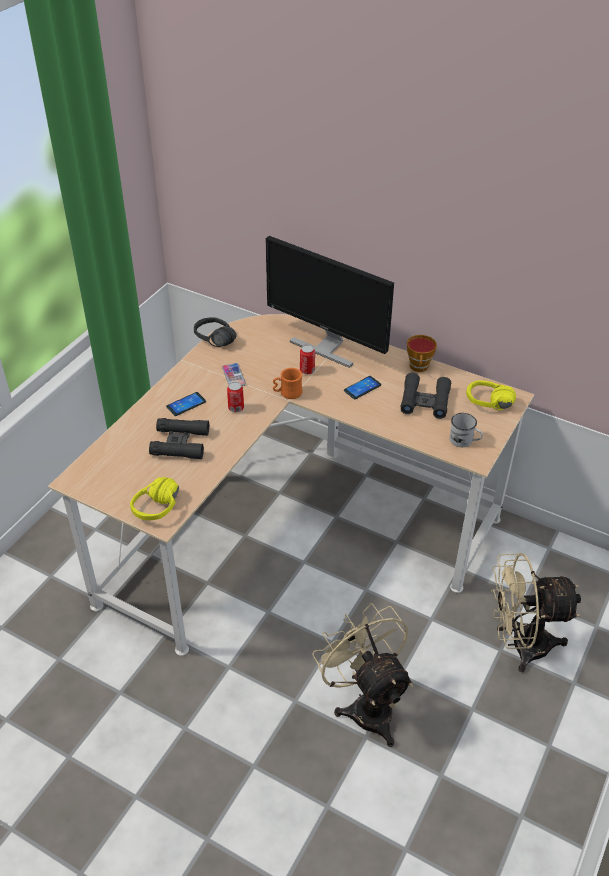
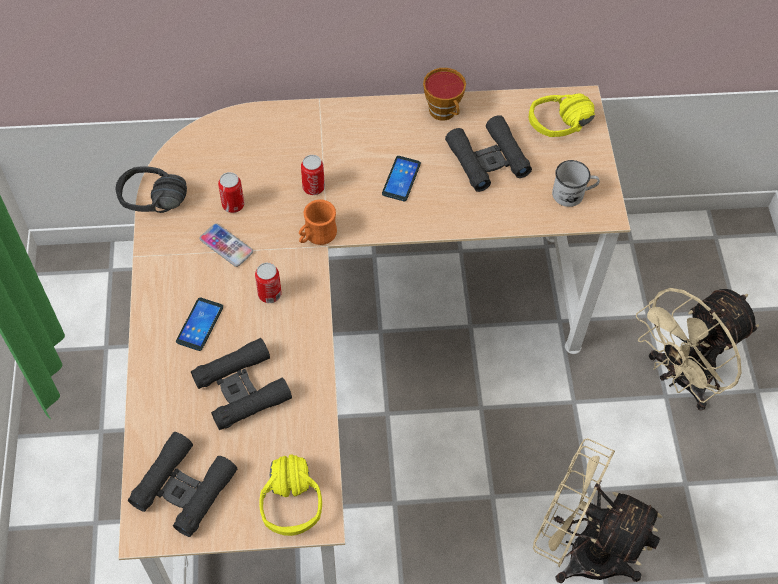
camera: 35 degrees left, 15 degrees up
monitor [265,236,394,368] -> none
none -> black binoculars [128,432,237,537]
none -> can [218,172,244,213]

